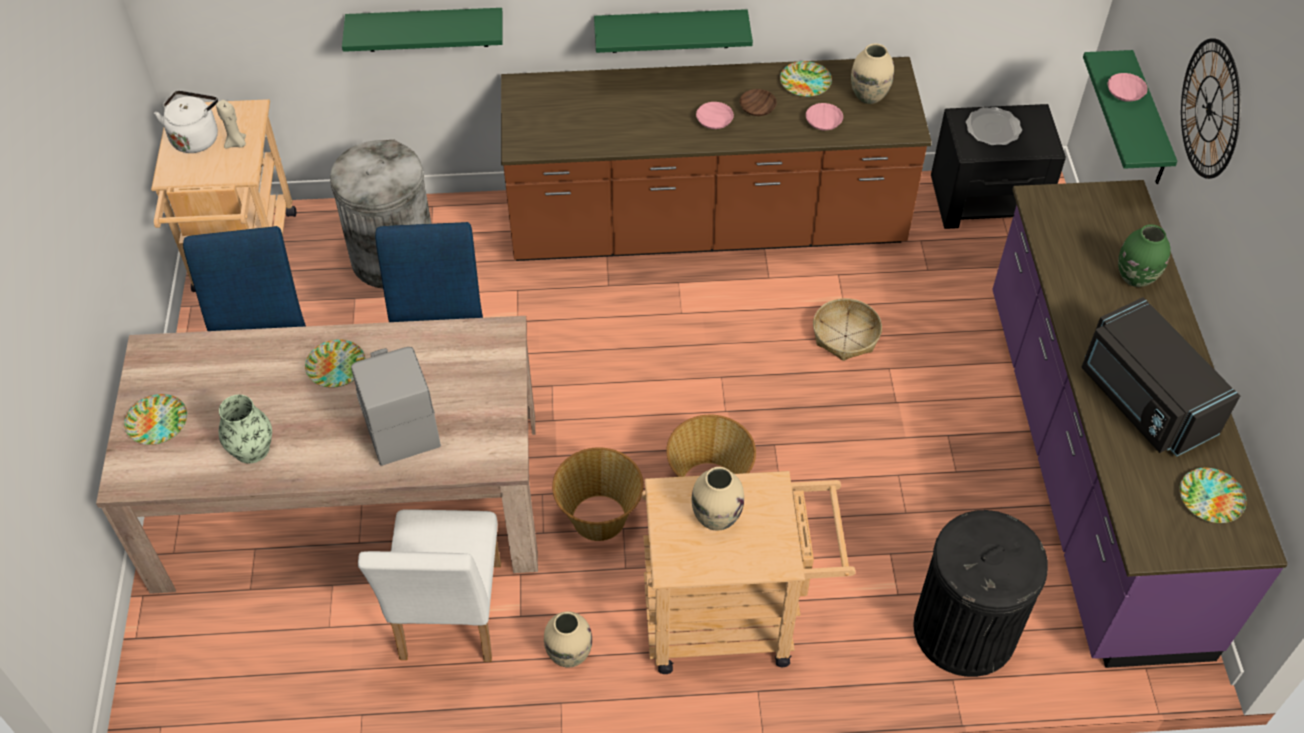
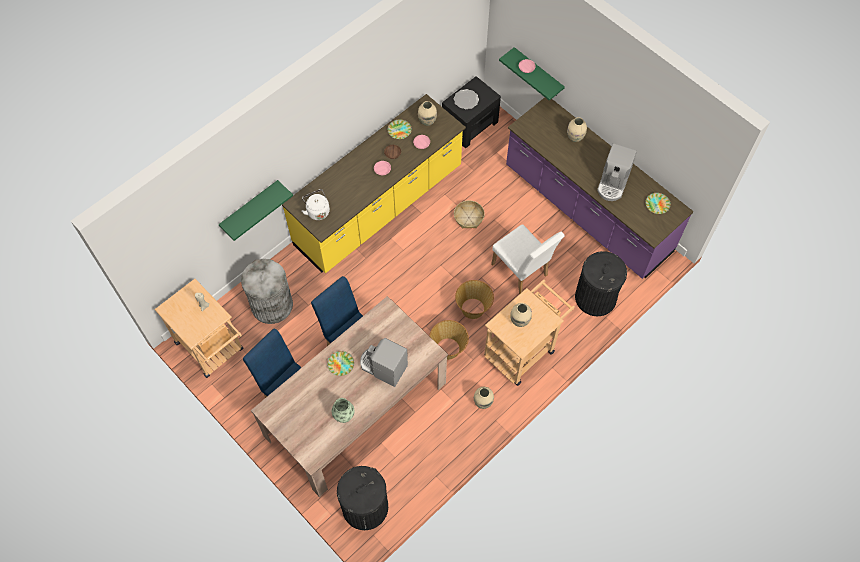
camera: 40 degrees left, 10 degrees up
plate [124,394,187,445] -> none
white kettle [154,91,218,153] -> white kettle moved to [302,189,330,220]
white chair [358,509,501,662] -> white chair moved to [491,225,565,294]
brown counter [501,57,932,261] -> yellow counter [282,94,466,273]
green shelf [594,9,753,53] -> none
black microwave [1082,297,1240,457] -> coffee machine [597,143,637,201]
green vase [1118,224,1171,287] -> beige vase [567,117,587,142]
wall clock [1181,38,1241,179] -> none
none -> black trash can [337,466,388,530]

